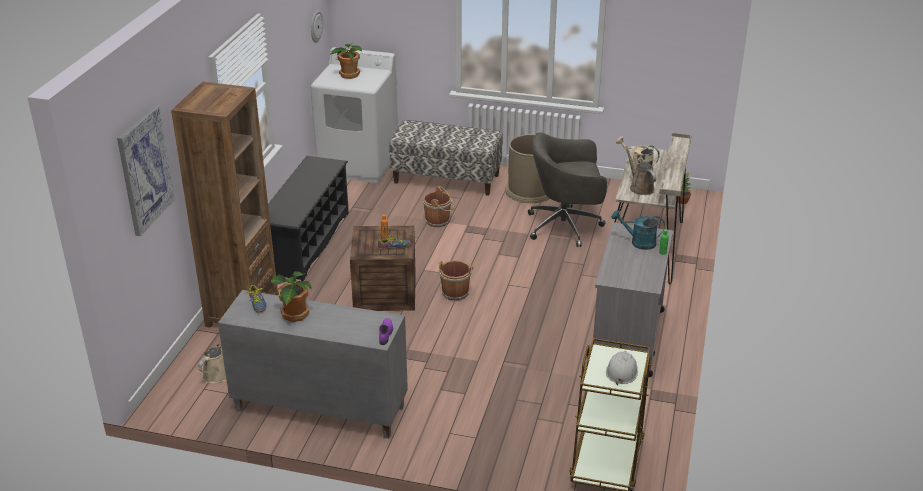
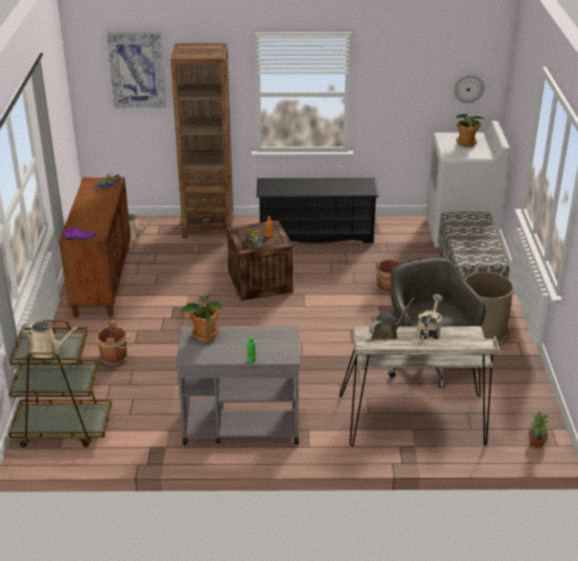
camera: 75 degrees right, 0 degrees up
grey cabinet [218,290,408,439] -> brown cabinet [59,177,131,317]
potted plant [271,271,312,322] -> potted plant moved to [180,295,222,342]
brown bucket [438,260,473,301] -> brown bucket moved to [96,320,131,366]
white hard hat [606,351,638,385] -> beige watering can [21,322,79,358]
turquoise watering can [612,210,665,250] -> none

